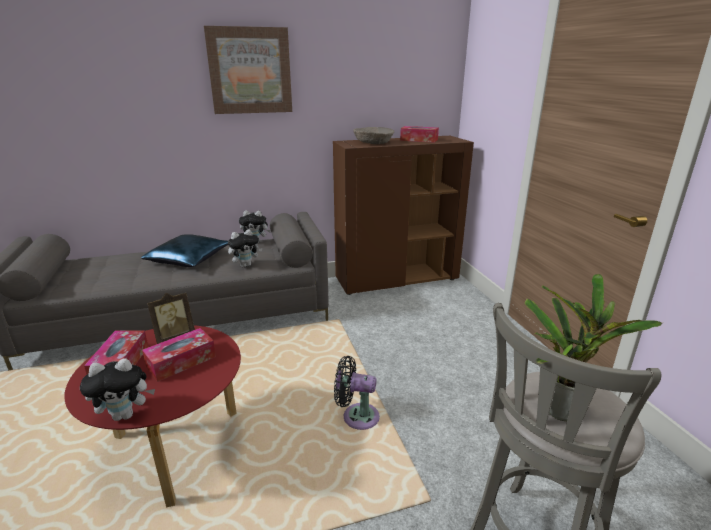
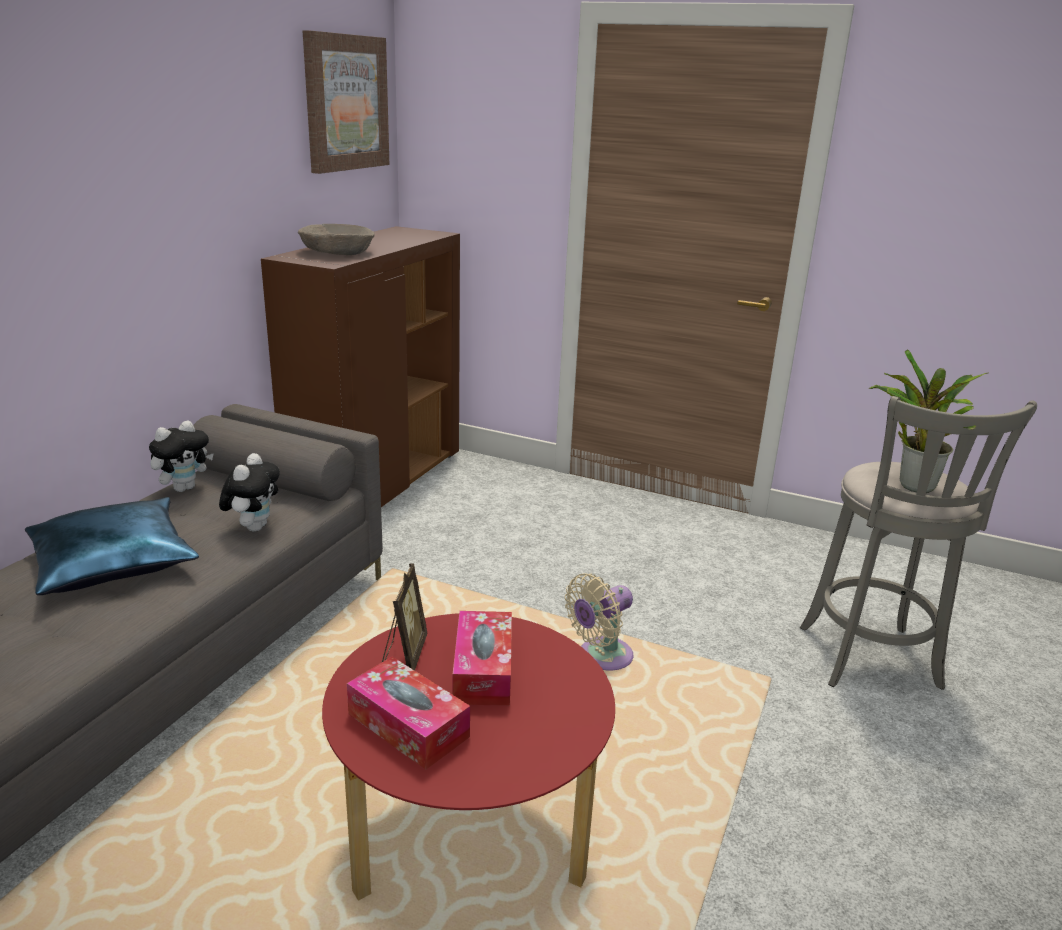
camera: 50 degrees left, 0 degrees up
plush toy [80,358,155,421] -> none
picture [204,26,292,114] -> picture moved to [303,30,389,174]
black fan [334,356,380,430] -> beige fan [565,573,633,670]
tissue box [400,126,439,143] -> none

